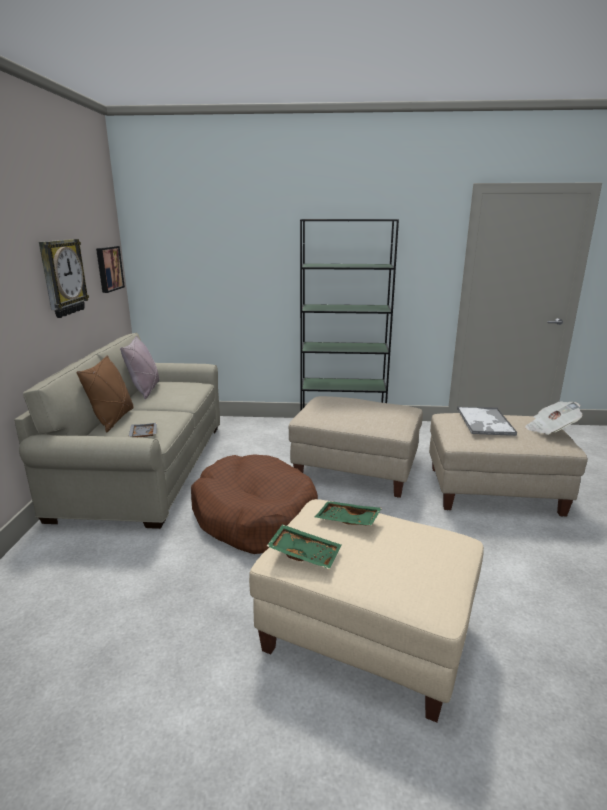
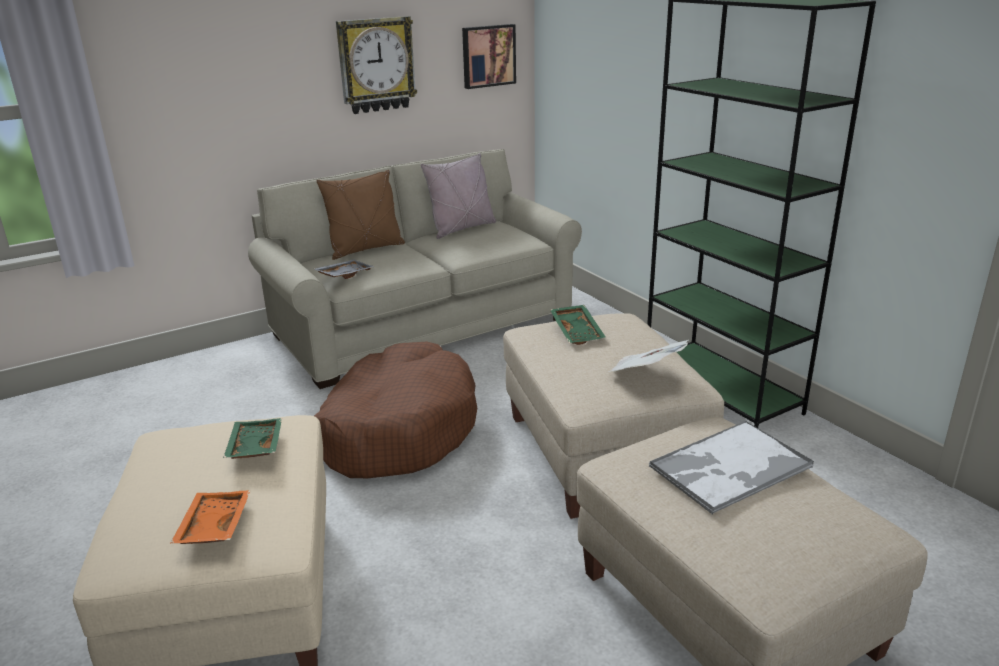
camera: 55 degrees right, 5 degrees up
green tray [267,524,341,569] -> green tray moved to [550,305,606,345]
newspaper [525,401,582,435] -> newspaper moved to [608,340,689,372]
none -> orange tray [170,490,251,544]

